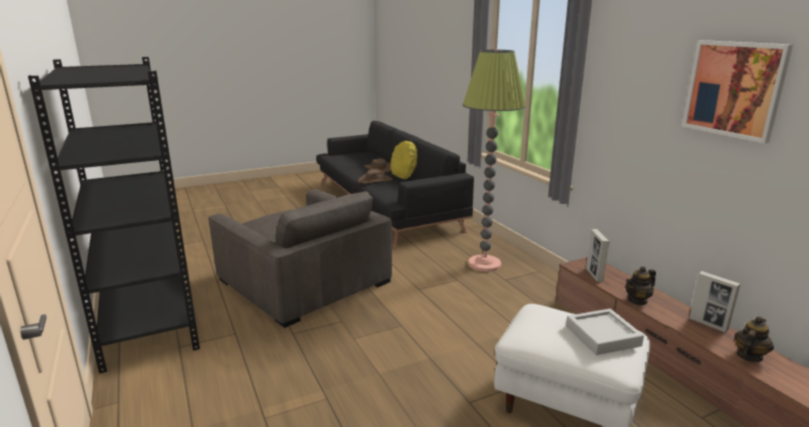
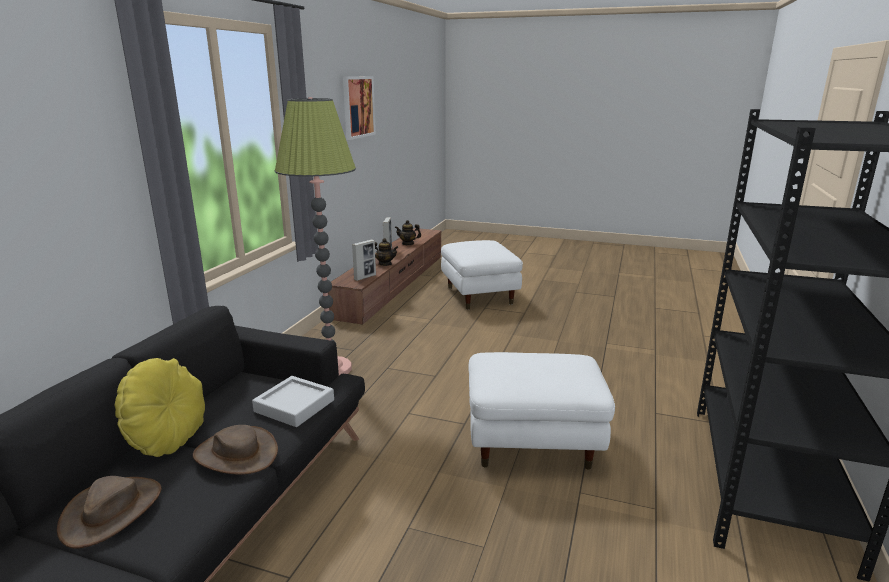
camera: 135 degrees left, 0 degrees up
grey armchair [208,189,392,328] -> white ottoman [468,352,615,470]
grey tray [566,309,644,355] -> grey tray moved to [252,376,334,427]

